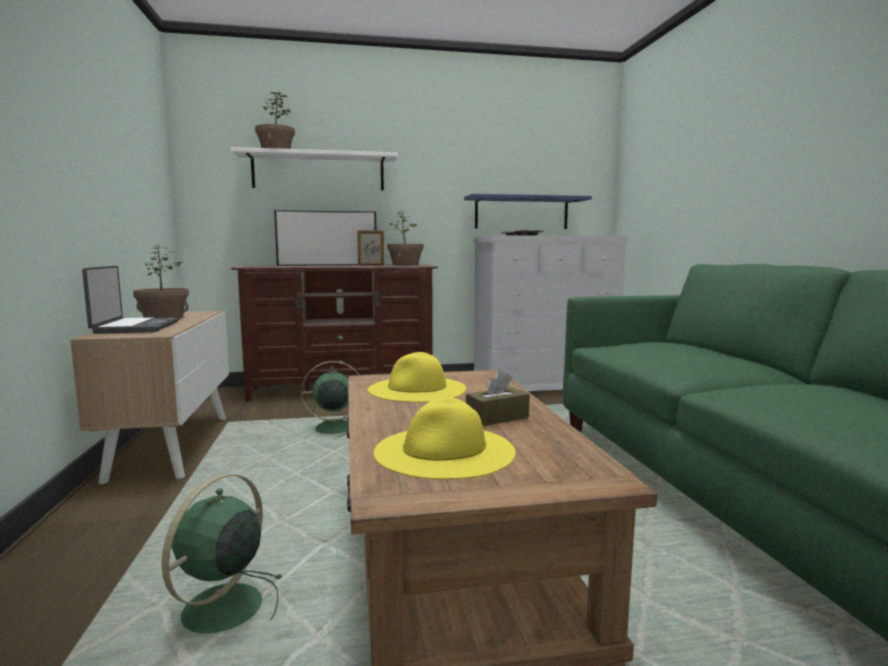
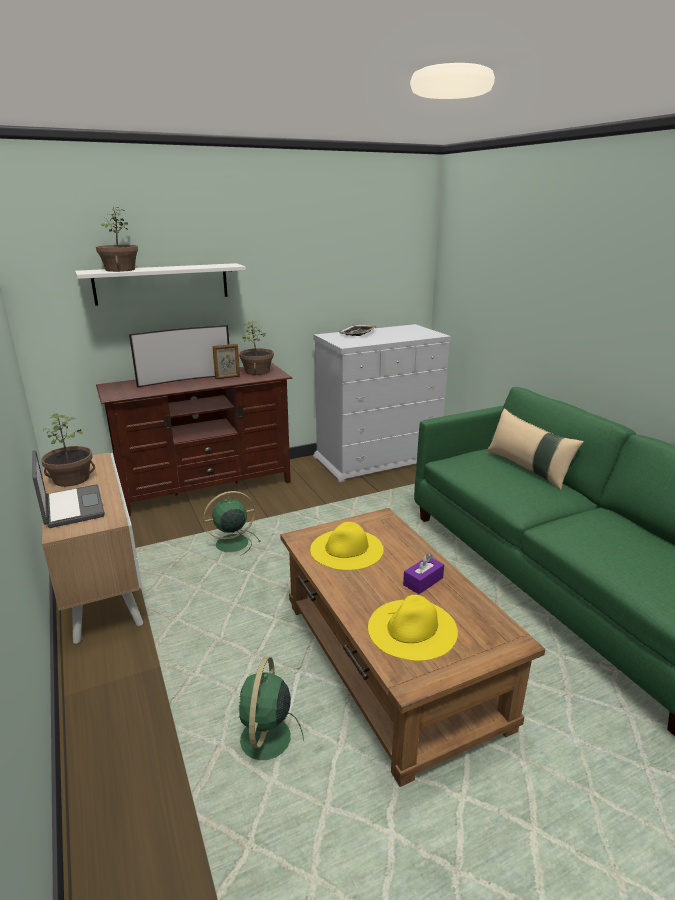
camera: 15 degrees left, 15 degrees up
blue shelf [464,194,592,229] -> none
brown tissue box [466,370,530,426] -> purple tissue box [403,554,444,594]
none -> beige pillow [487,408,584,490]

